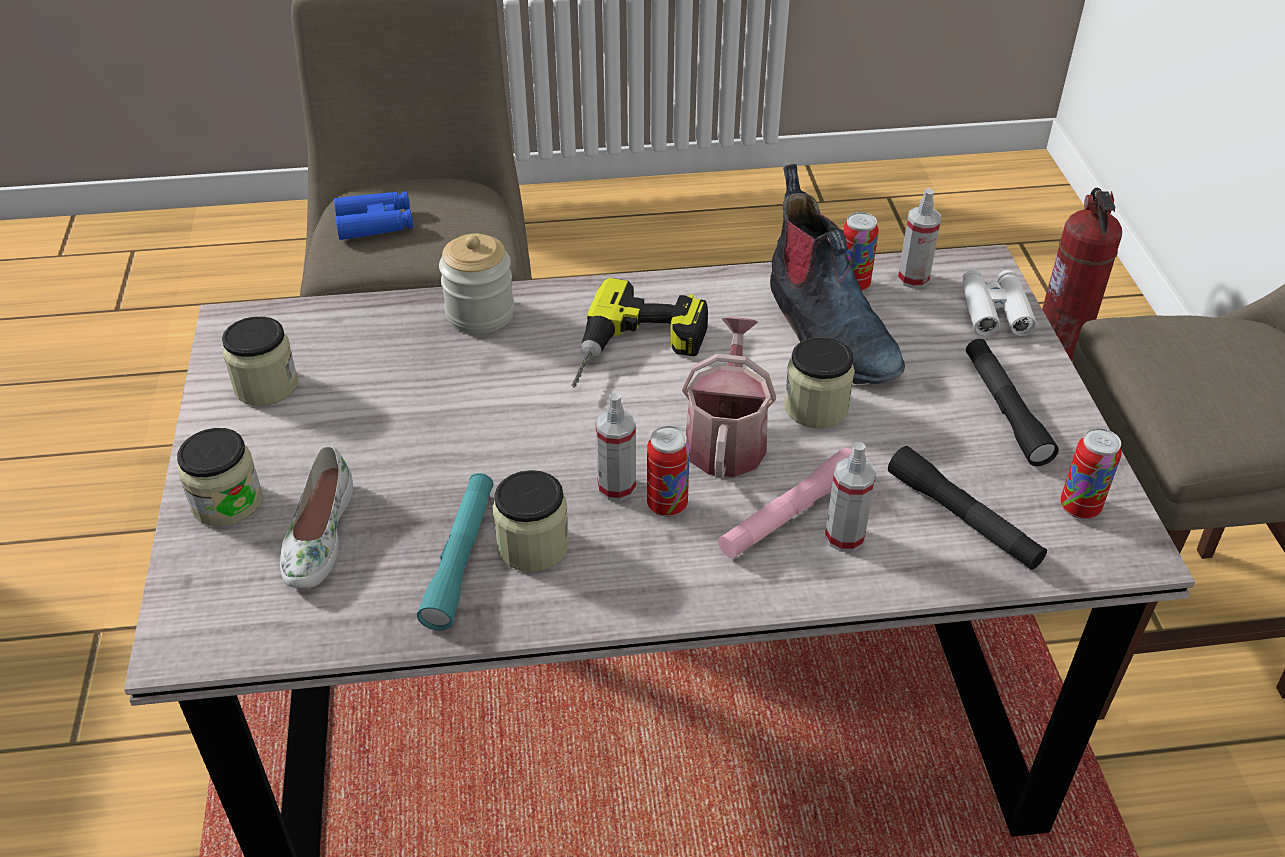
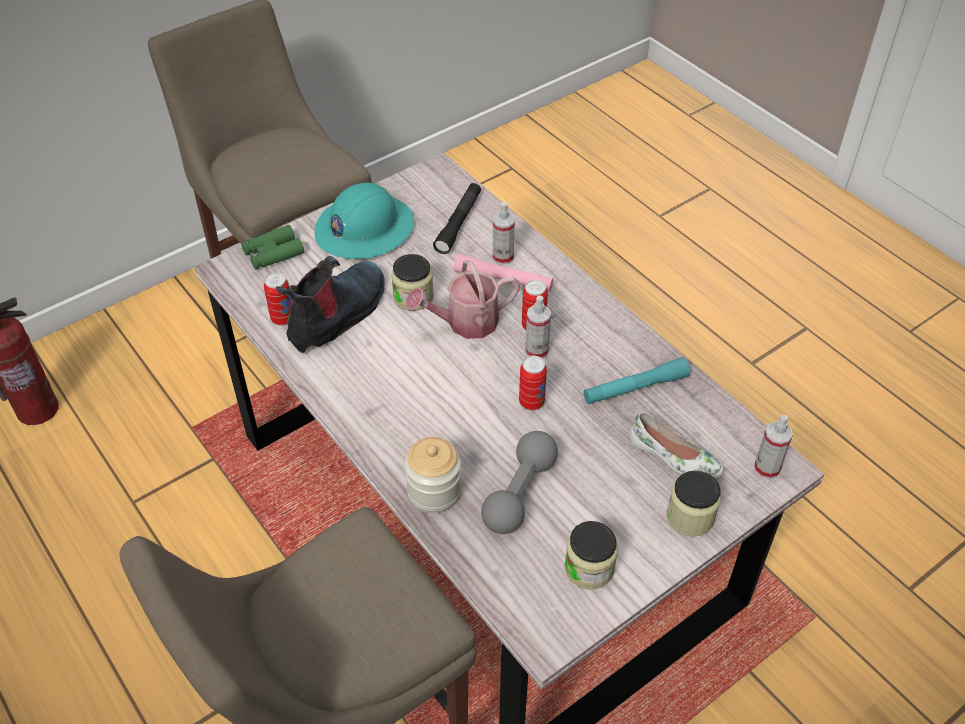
camera: 120 degrees left, 5 degrees up
white shoe [280,446,353,588] -> white shoe turned 60 degrees clockwise [629,412,724,479]
blue binoculars [334,191,413,240] -> none
jar [493,470,569,572] -> none
power drill [571,278,708,388] -> none
spray bottle [898,188,941,288] -> spray bottle moved to [754,414,793,479]
white binoculars [962,270,1036,336] -> green binoculars [241,225,304,269]
black flashlight [966,339,1059,466] -> turquoise hard hat [315,183,414,259]
can [1060,428,1122,519] -> can moved to [519,356,547,410]
none -> grey dumbbell [481,431,558,534]

